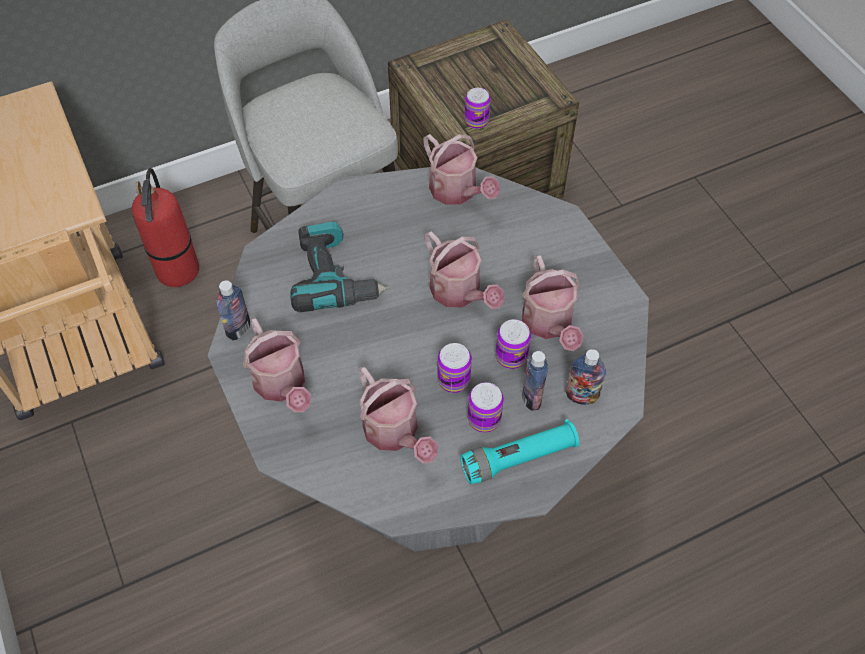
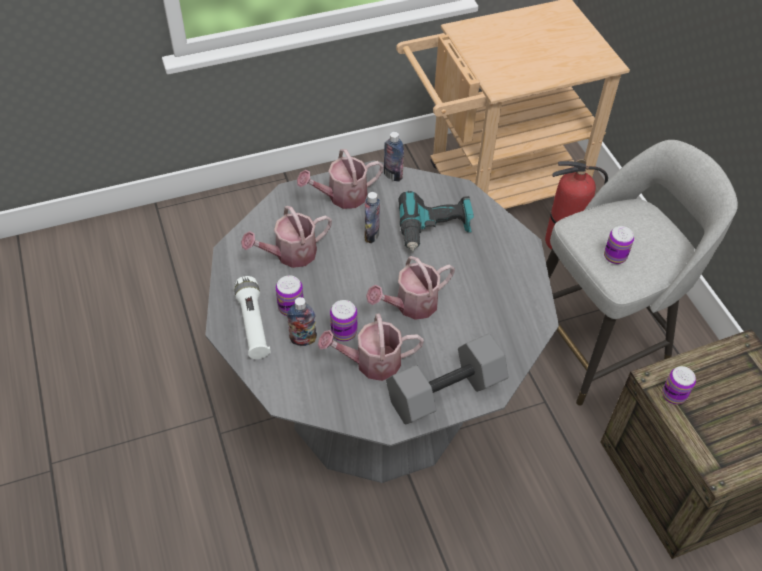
camera: 95 degrees right, 5 degrees down
watering can [423,134,500,205] -> none
can [437,343,472,393] -> can moved to [604,226,634,264]
turquoise flashlight [460,419,579,484] -> white flashlight [234,276,271,359]
bottle [566,349,606,405] -> bottle moved to [364,192,380,243]
none -> grey dumbbell [386,333,508,425]

